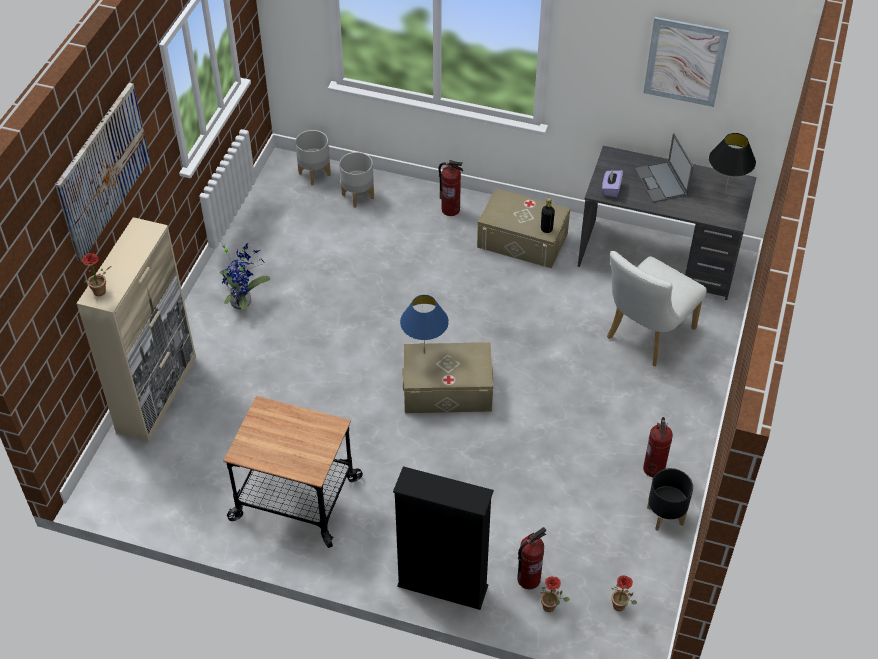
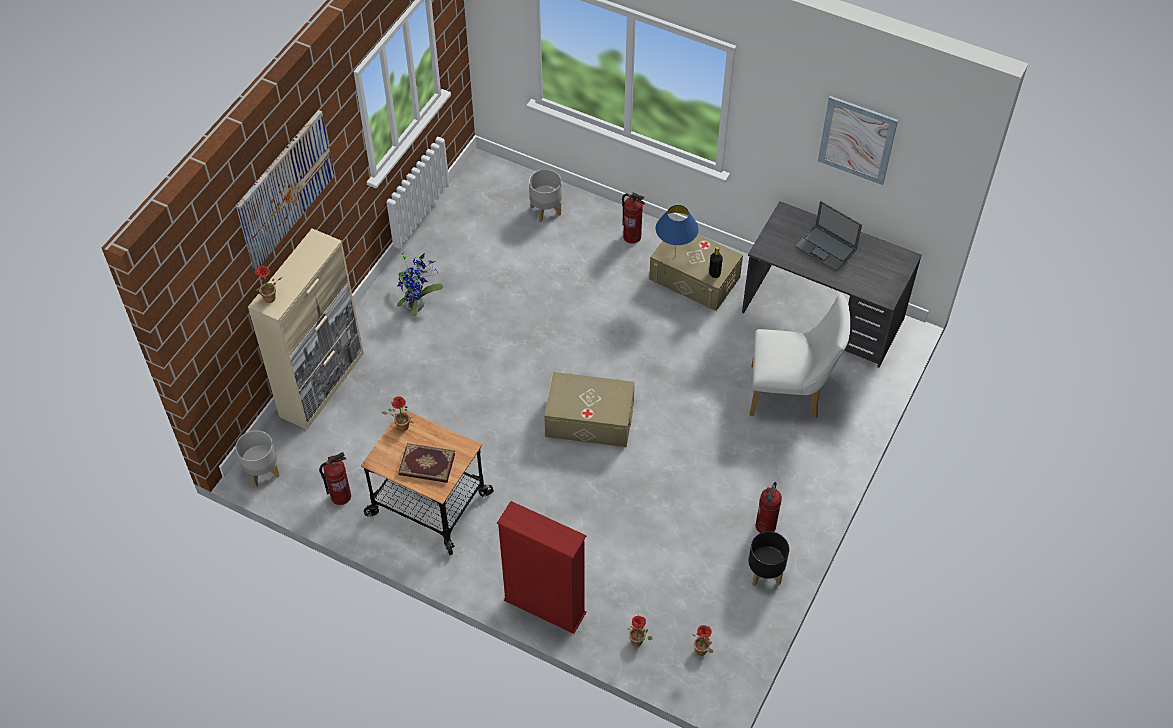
camera: 10 degrees right, 5 degrees up
grey planter [295,130,331,185] -> grey planter moved to [235,430,279,487]
black bookcase [393,466,494,610] -> red bookcase [497,501,586,634]
blue table lamp [400,295,449,353] -> blue table lamp moved to [656,205,699,254]
fire extinguisher [517,527,546,589] -> fire extinguisher moved to [319,452,351,505]
purple tissue box [602,170,623,197] -> none
white chair [607,251,707,366] -> white chair turned 135 degrees counterclockwise [750,294,850,419]
laptop [635,133,694,203] -> laptop turned 45 degrees counterclockwise [795,200,862,271]
black table lamp [709,133,756,196] -> none
none -> potted plant [382,396,414,431]
none -> book [398,443,455,483]

